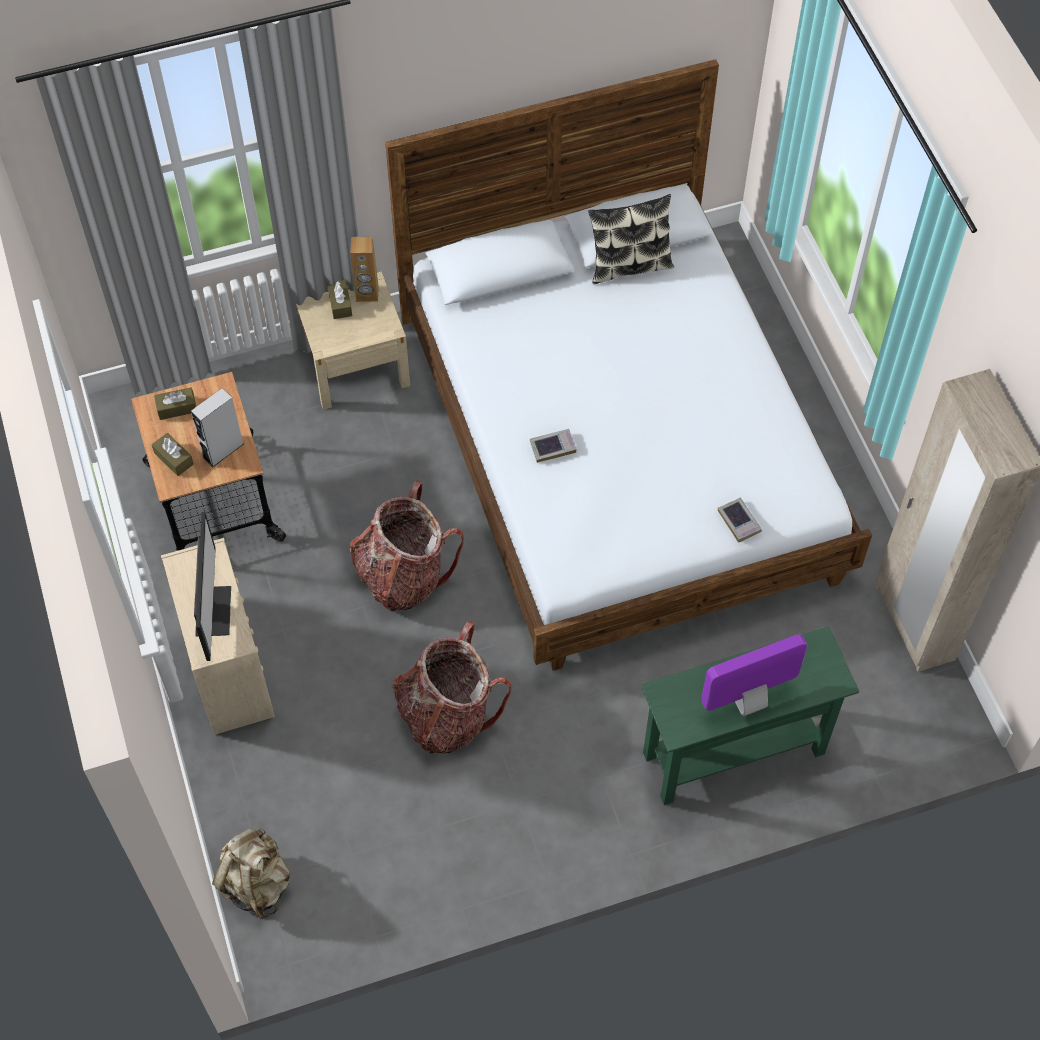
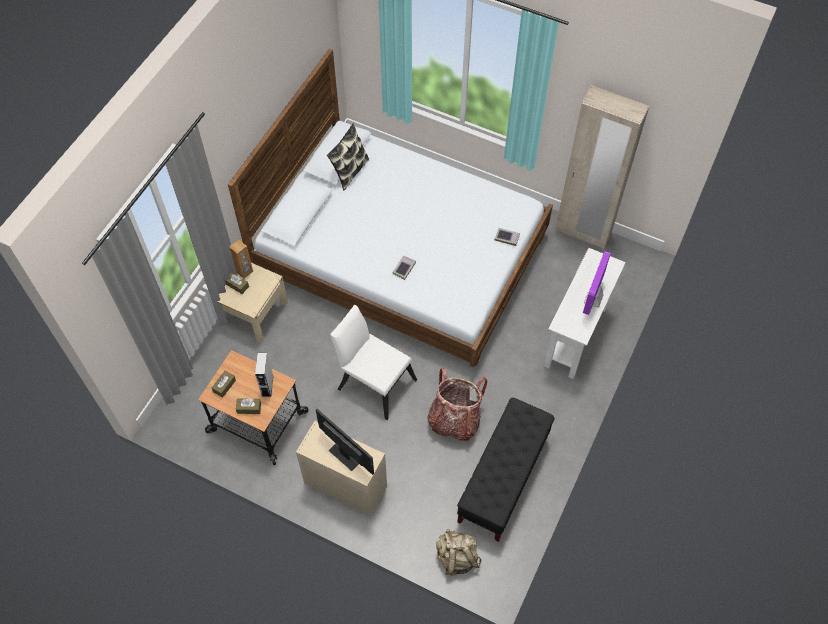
camera: 45 degrees left, 0 degrees up
backpack [349,481,464,611] -> white chair [330,305,417,420]
green console table [641,627,859,805] -> white console table [544,248,626,379]
none -> black bench [457,398,555,542]

